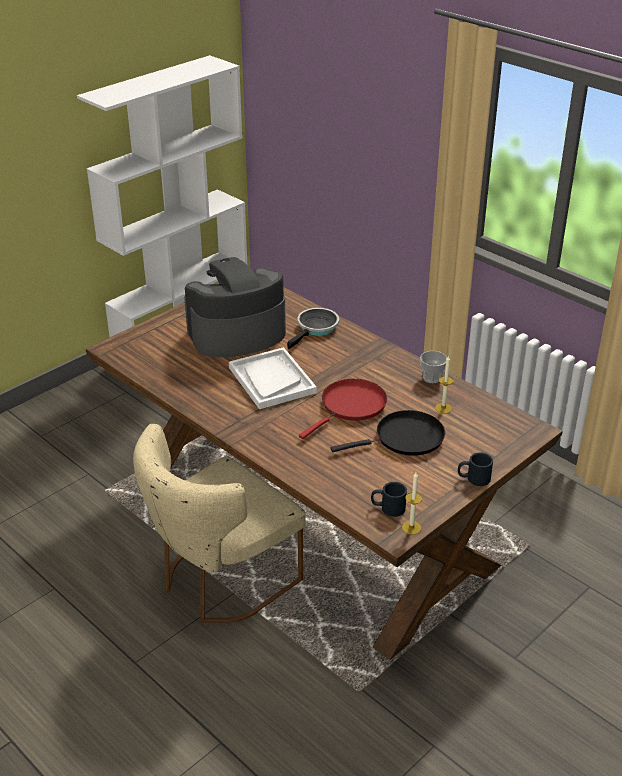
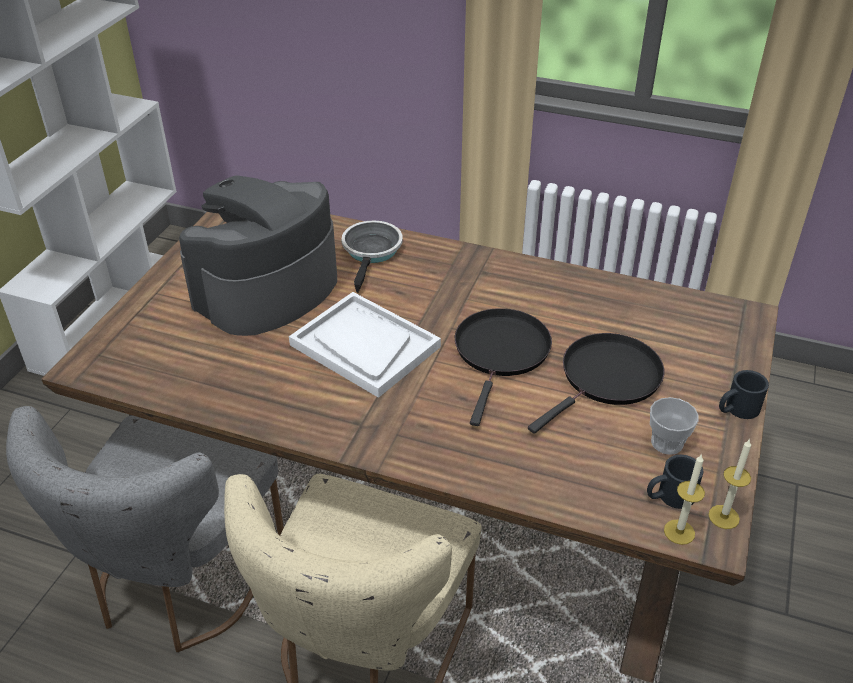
camera: 25 degrees left, 5 degrees up
red frying pan [299,379,387,439] -> black frying pan [455,308,552,426]
cup [420,351,447,383] -> cup moved to [650,397,698,455]
candle [435,355,454,414] -> candle moved to [664,454,705,545]
none -> grey chair [6,406,284,652]

